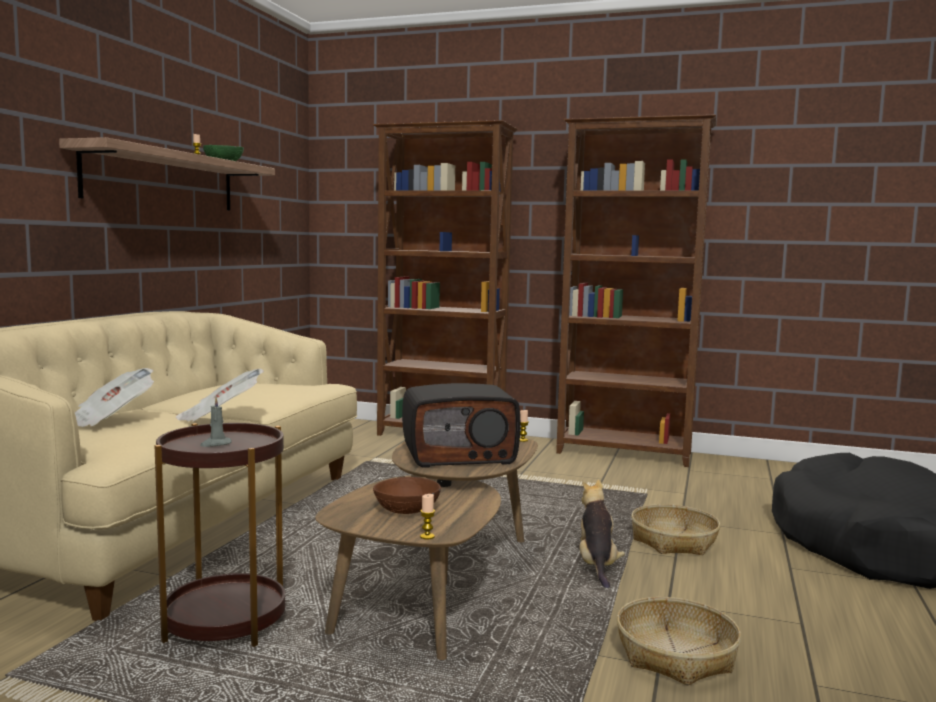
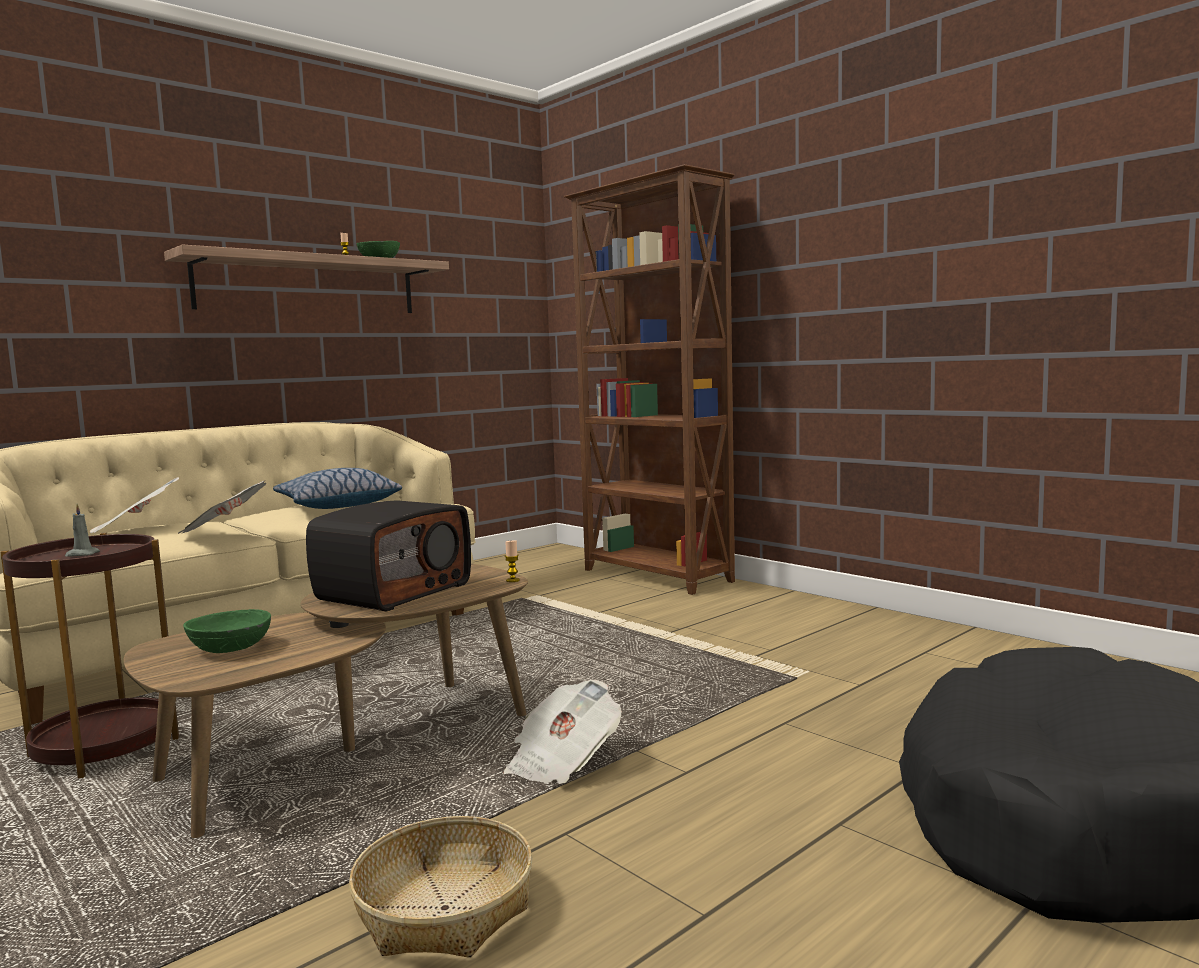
camera: 30 degrees right, 0 degrees up
brown bowl [373,477,441,514] -> green bowl [183,609,271,653]
radio [402,383,520,468] -> radio turned 75 degrees counterclockwise [306,500,471,612]
candle [420,494,435,539] -> none
brown bookcase [556,114,717,467] -> none
plush toy [580,479,625,588] -> newspaper [504,680,622,784]
basket [631,504,720,555] -> none
none -> pillow [273,468,402,509]

